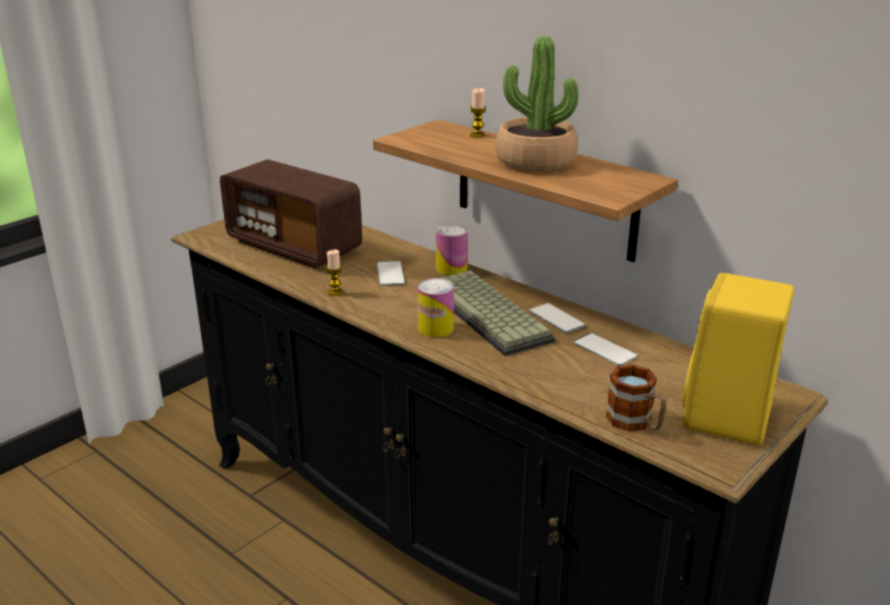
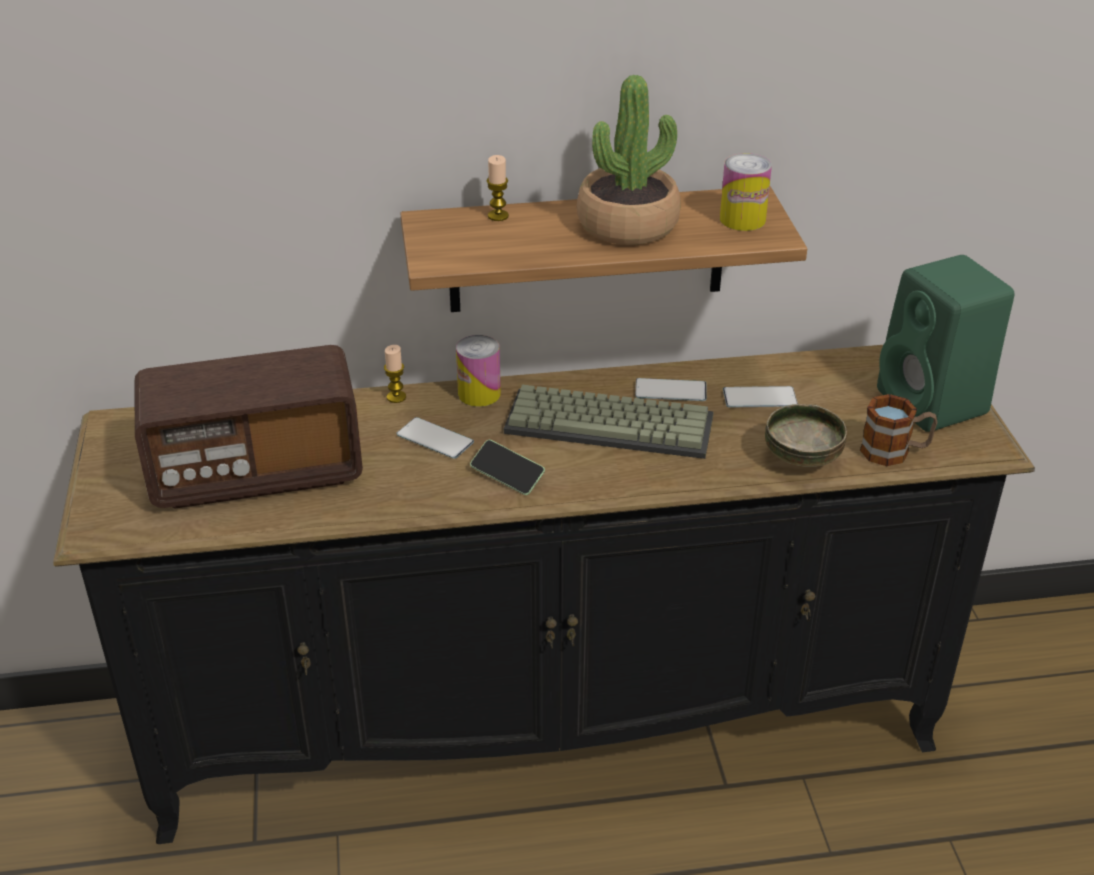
camera: 50 degrees left, 10 degrees up
candle [326,250,343,296] -> candle moved to [384,345,406,403]
can [417,278,454,337] -> can moved to [720,153,772,231]
yellow speaker [682,273,794,445] -> green speaker [877,255,1015,432]
none -> phone [470,440,545,495]
none -> bowl [765,404,847,467]

